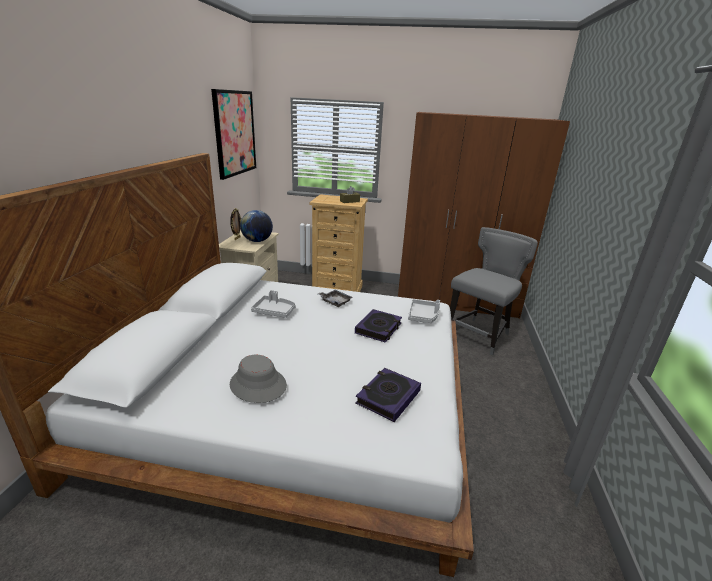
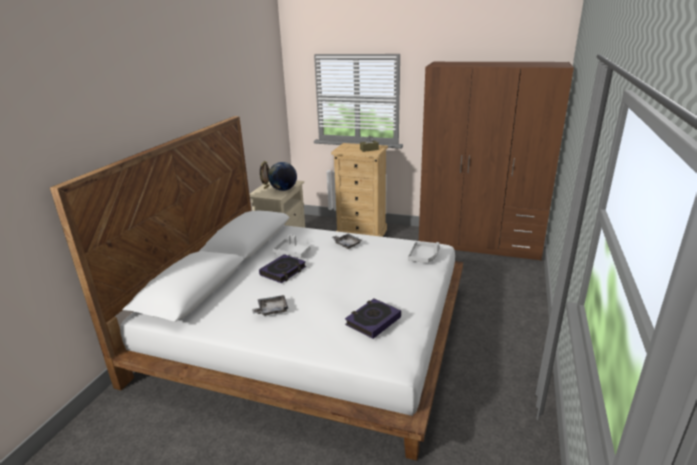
camera: 10 degrees right, 0 degrees up
picture [211,89,256,180] -> none
grey hat [230,355,287,403] -> grey tray [252,295,288,316]
book [355,309,402,343] -> book moved to [259,254,306,283]
grey chair [450,227,538,355] -> none

